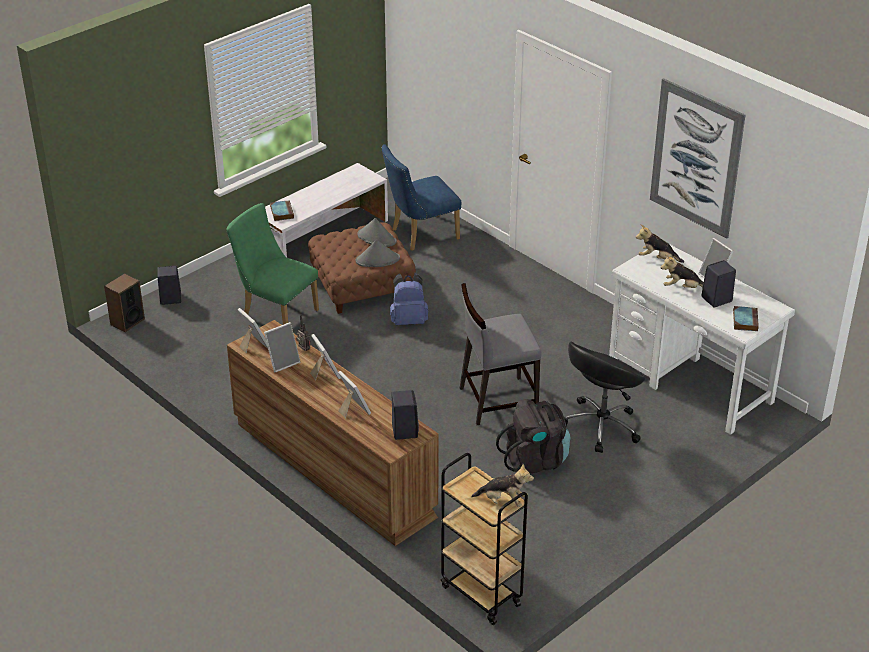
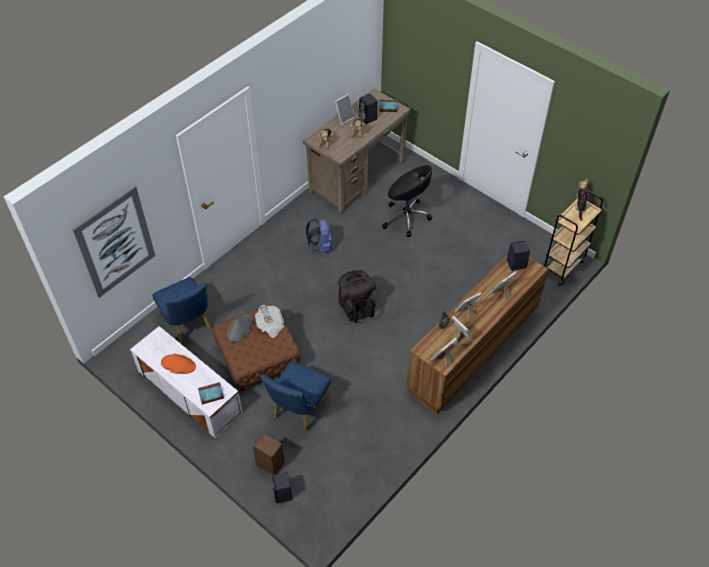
camera: 95 degrees left, 15 degrees up
speaker [104,273,145,332] -> speaker moved to [253,433,285,475]
green chair [226,203,319,325] -> blue chair [260,361,331,433]
grey hat [355,240,400,267] -> newspaper [255,305,285,338]
blue backpack [390,273,428,325] -> blue backpack moved to [306,219,333,252]
grey chair [460,283,542,425] -> none
black backpack [496,399,570,473] -> black backpack moved to [338,270,376,323]
white desk [609,244,795,435] -> brown desk [303,88,410,214]
picture [650,78,745,238] -> picture moved to [72,186,155,298]
none -> orange hat [161,353,196,374]

